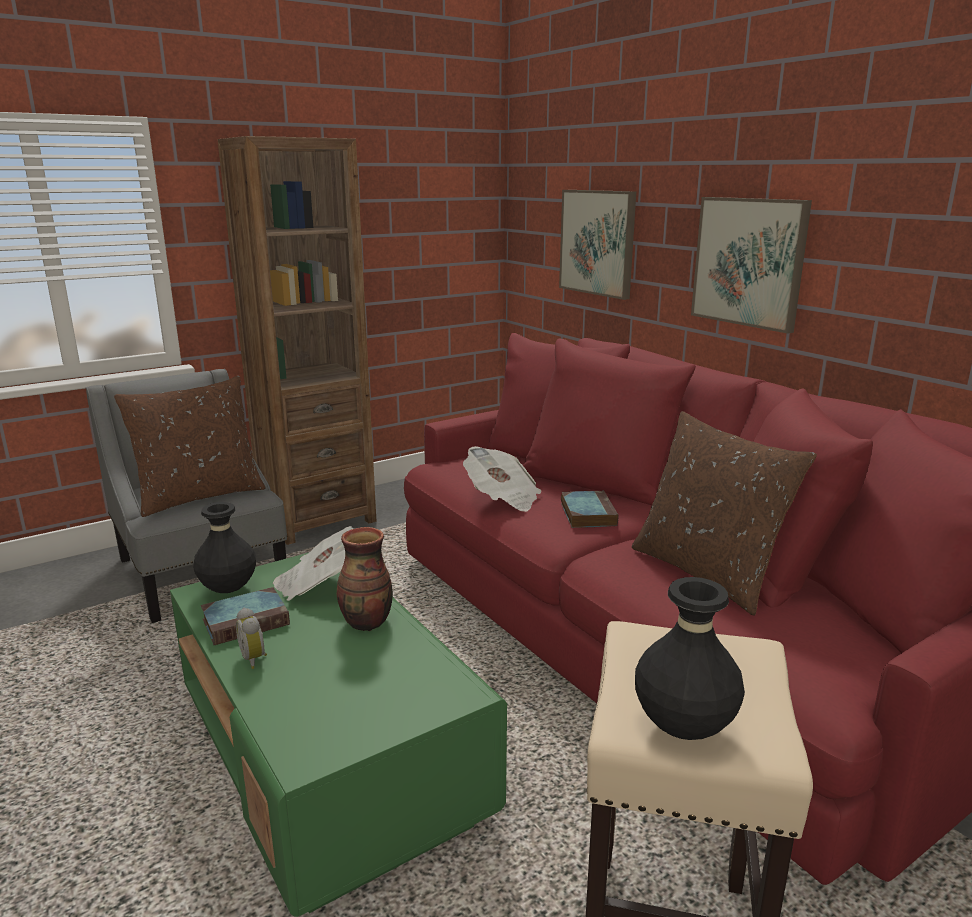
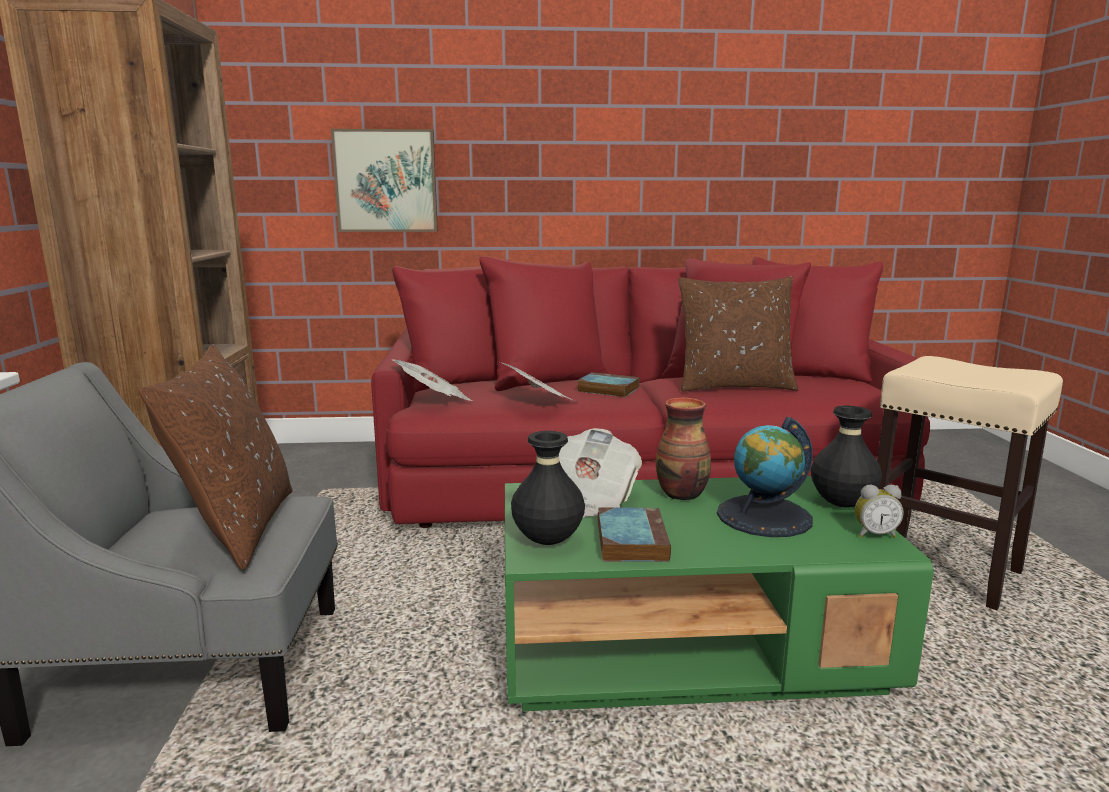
camera: 60 degrees left, 5 degrees down
alarm clock [236,608,267,669] -> alarm clock moved to [855,485,904,538]
black vase [635,577,745,740] -> black vase moved to [811,405,882,508]
picture [691,197,812,334] -> none
none -> newspaper [391,359,472,401]
none -> globe [717,417,813,537]

